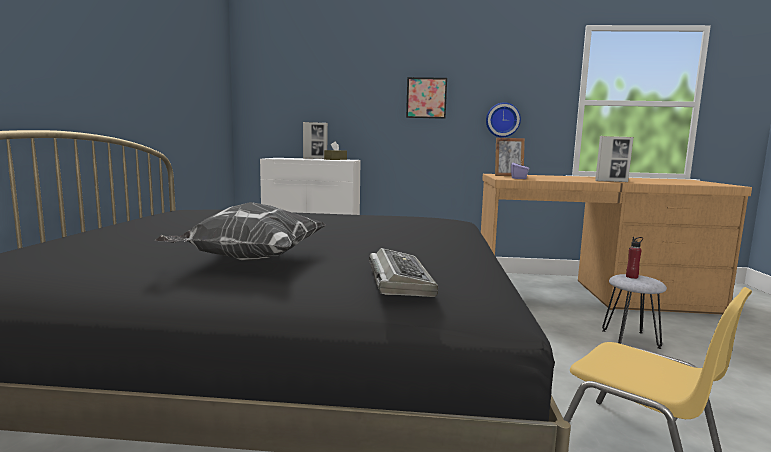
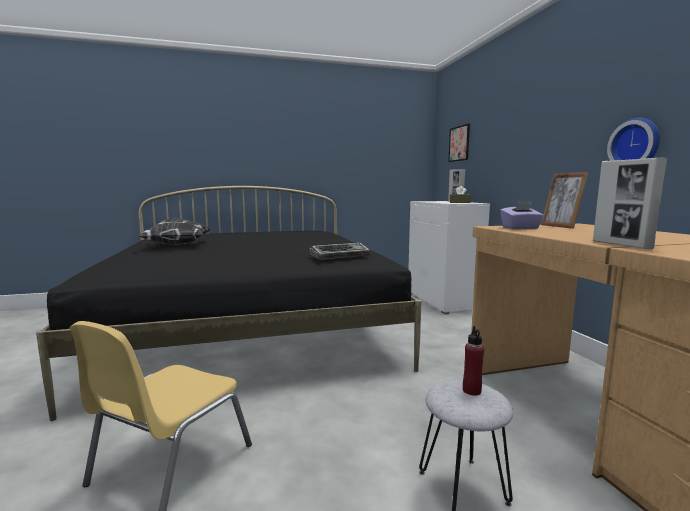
camera: 70 degrees right, 0 degrees up
keyboard [369,248,438,297] -> keyboard moved to [309,243,370,260]
picture [406,77,447,119] -> picture moved to [448,124,470,162]

